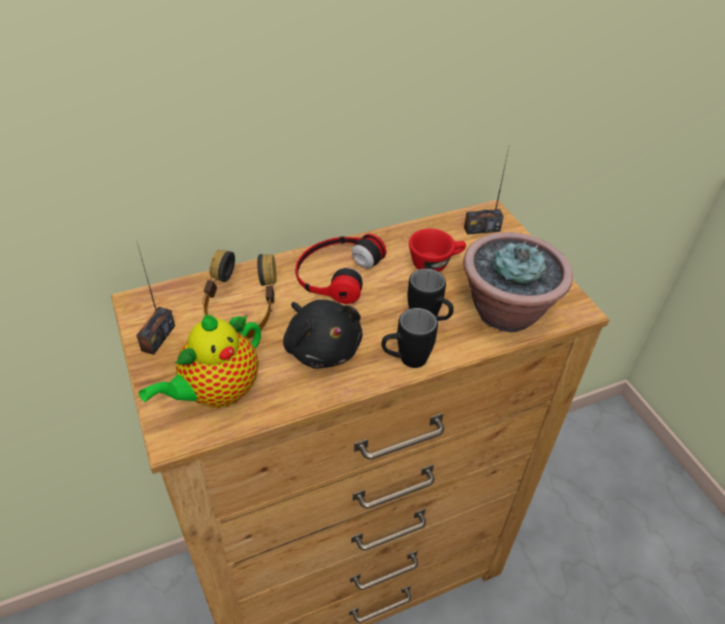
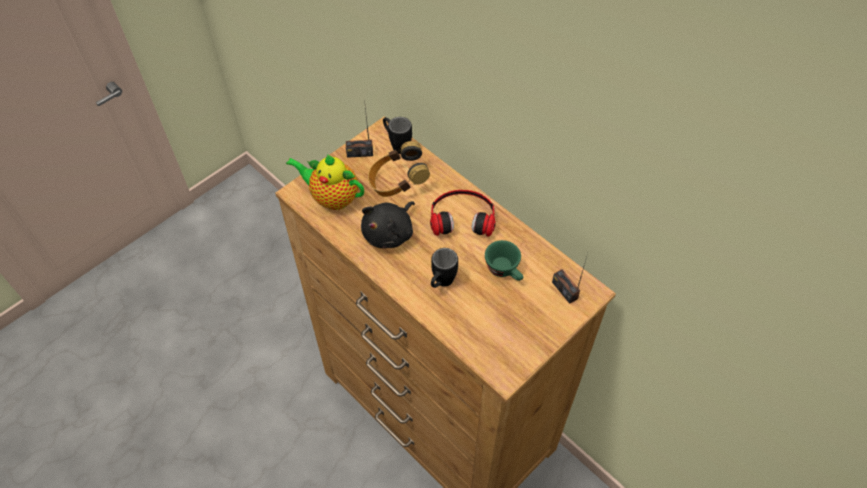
camera: 70 degrees right, 10 degrees up
black mug [381,308,438,368] -> black mug moved to [383,117,412,154]
red cup [409,229,466,272] -> green cup [485,240,524,281]
potted plant [463,232,573,332] -> none

